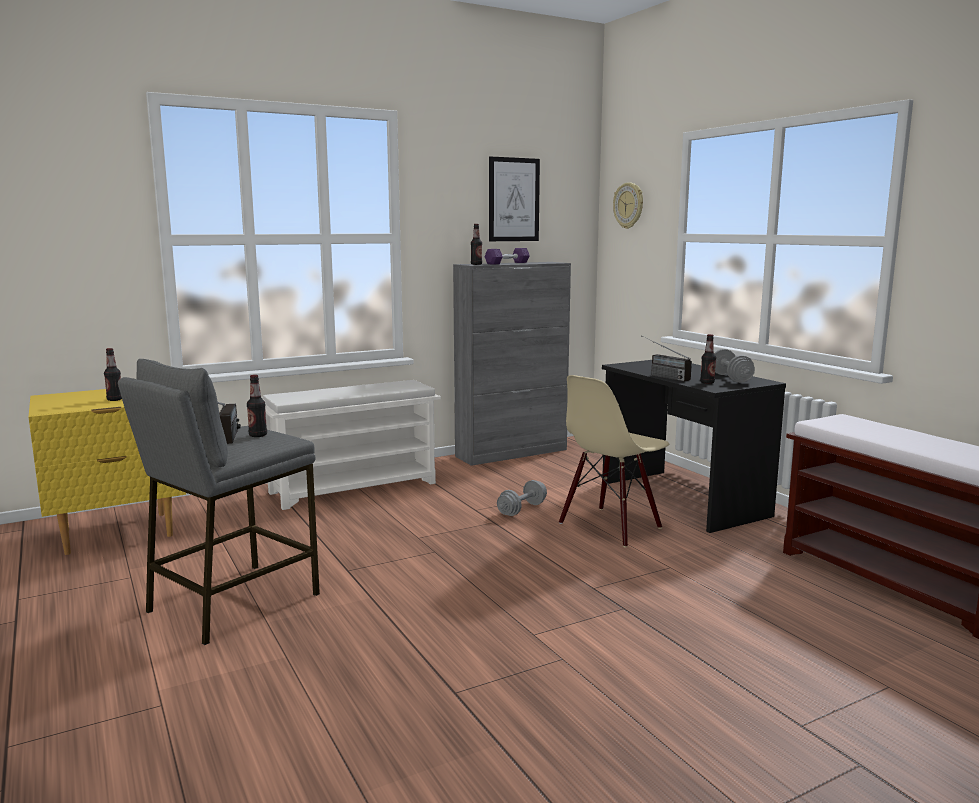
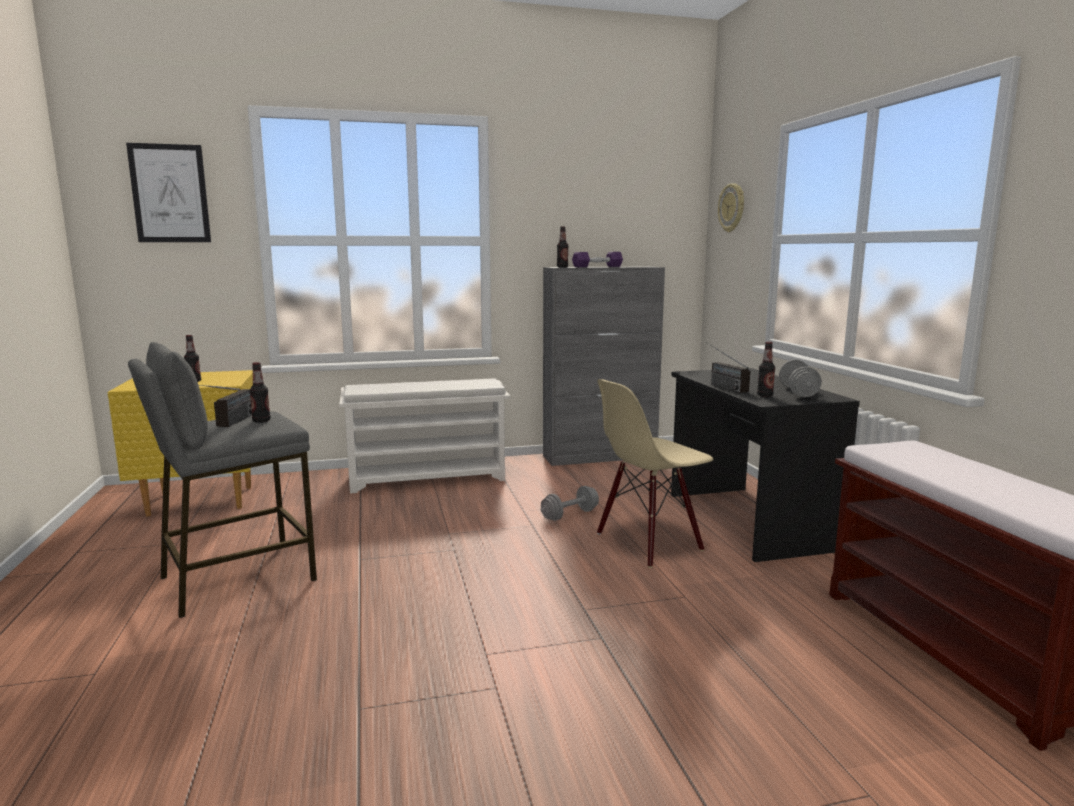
camera: 15 degrees right, 0 degrees up
picture [489,157,540,241] -> picture moved to [126,143,211,242]

